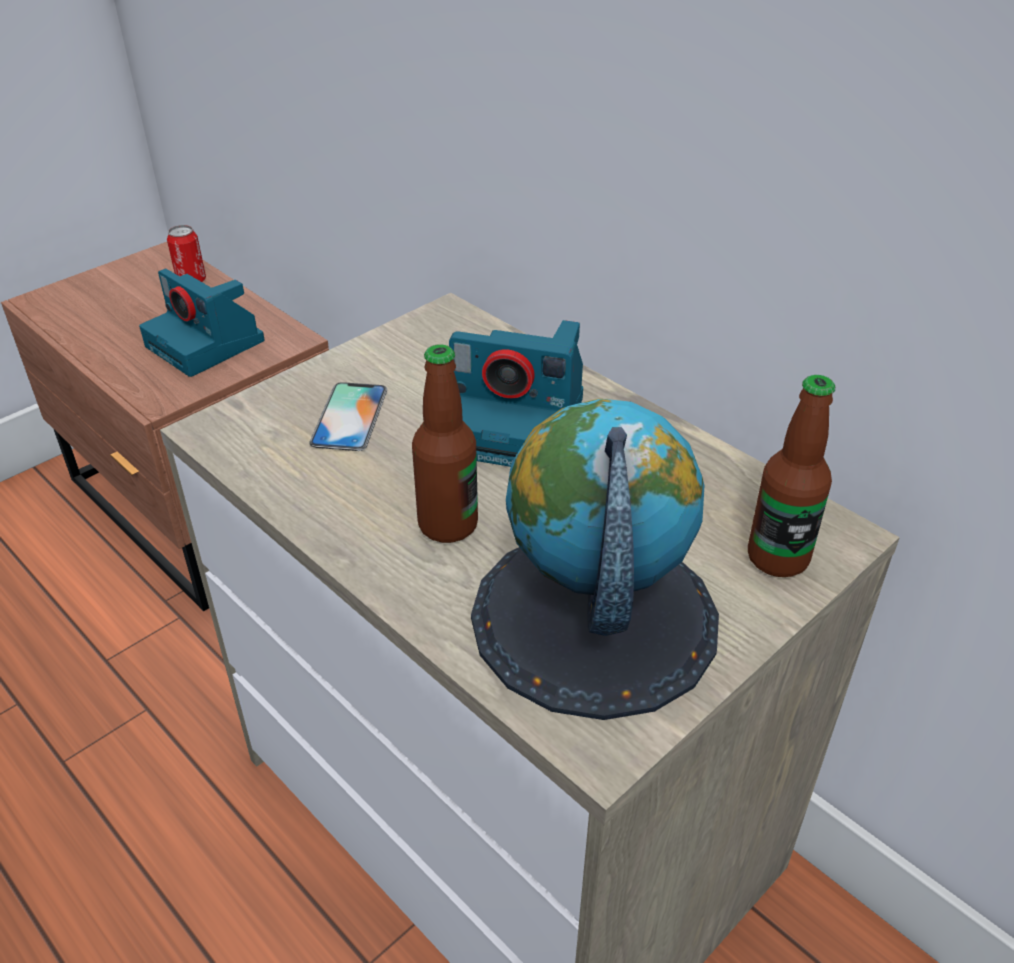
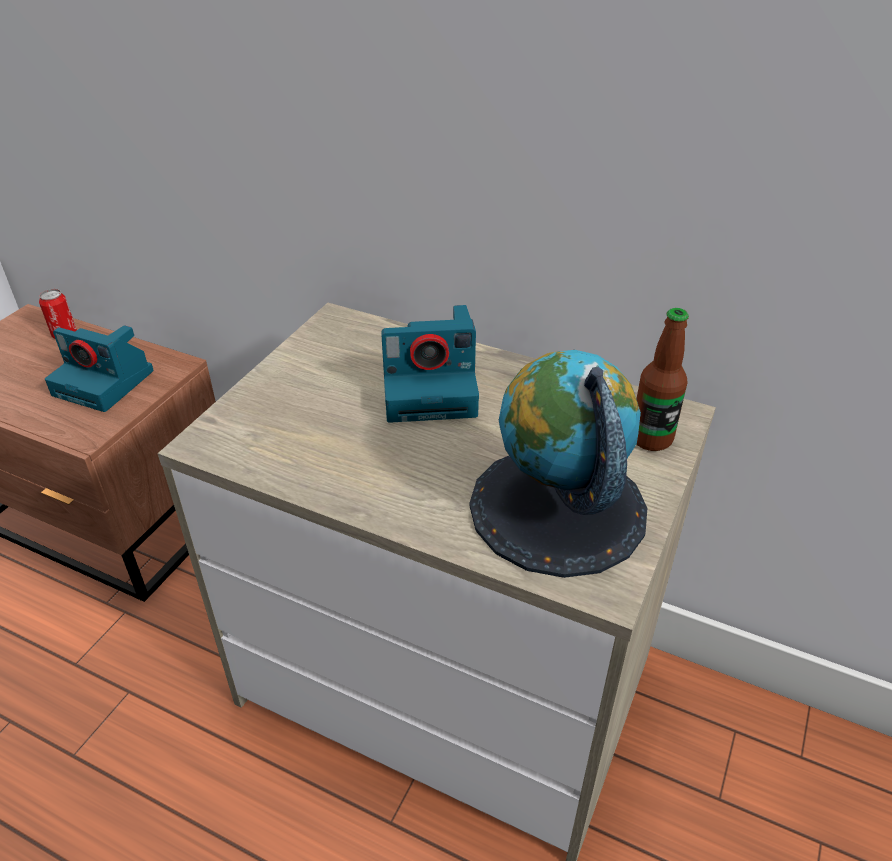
camera: 20 degrees left, 0 degrees up
phone [309,382,387,451] -> none
bottle [412,344,478,543] -> none

